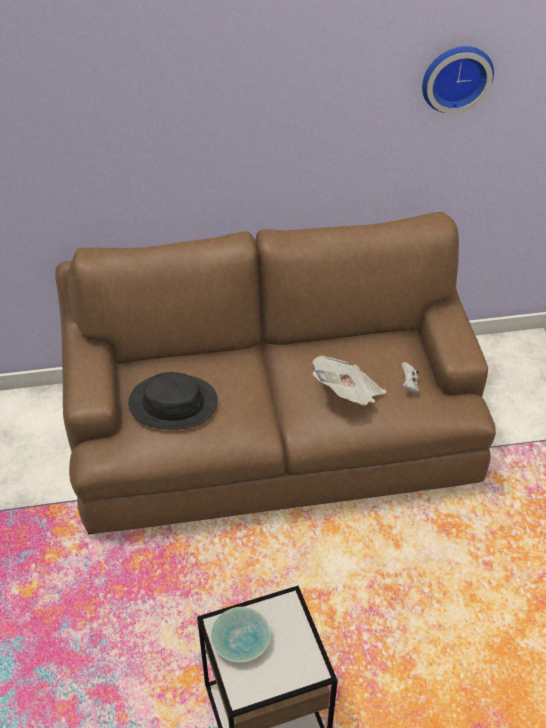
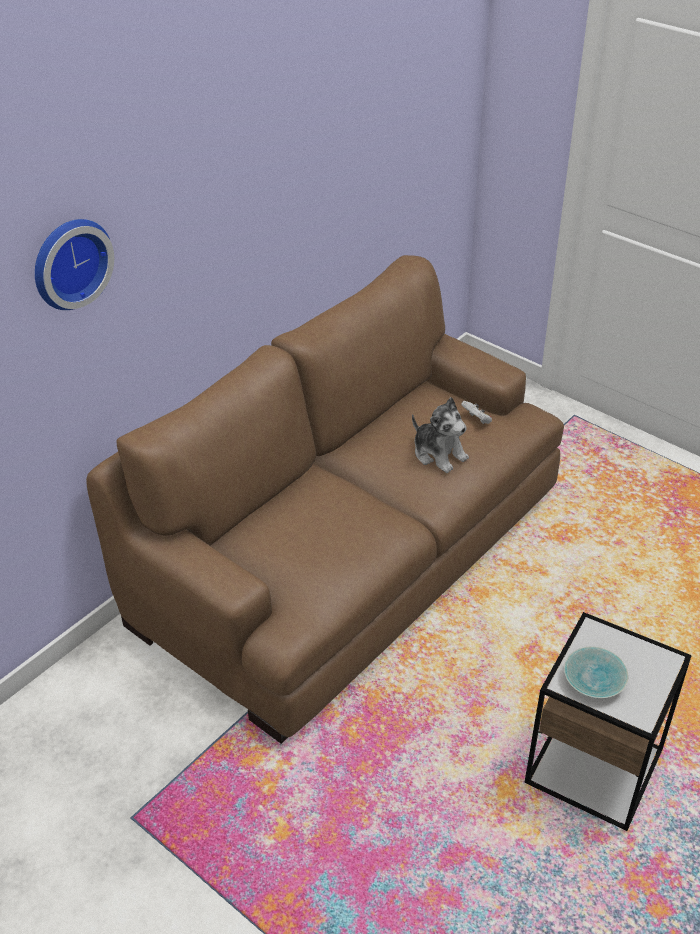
camera: 40 degrees left, 5 degrees down
black hat [128,372,218,430] -> none
newspaper [312,355,386,406] -> plush toy [412,397,469,473]
wall clock [422,46,494,114] -> wall clock moved to [35,219,114,310]

